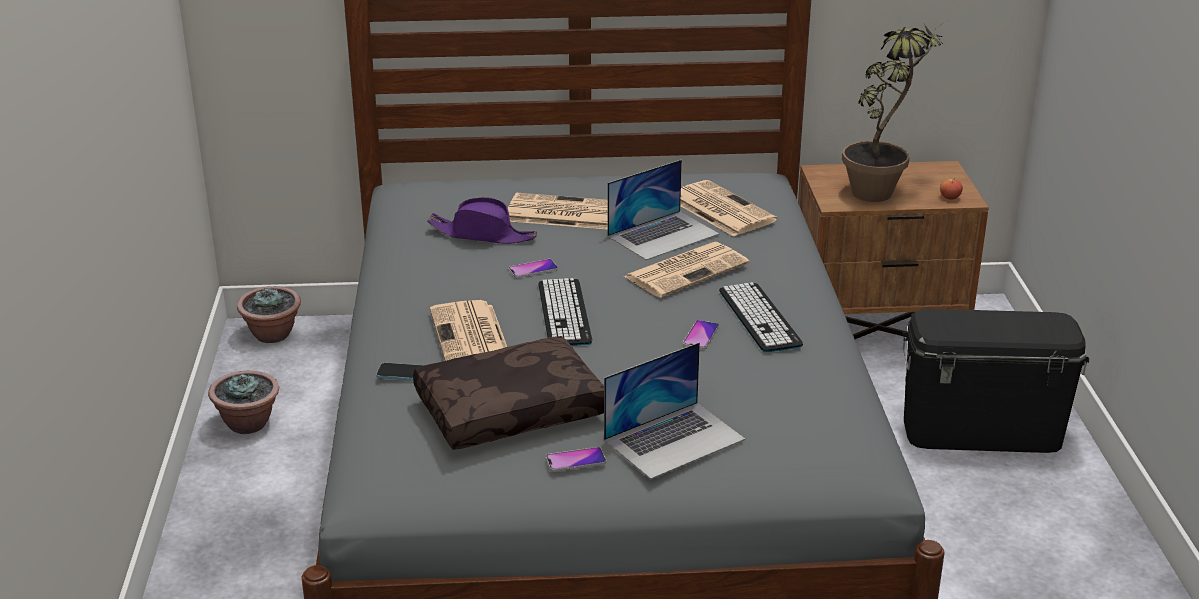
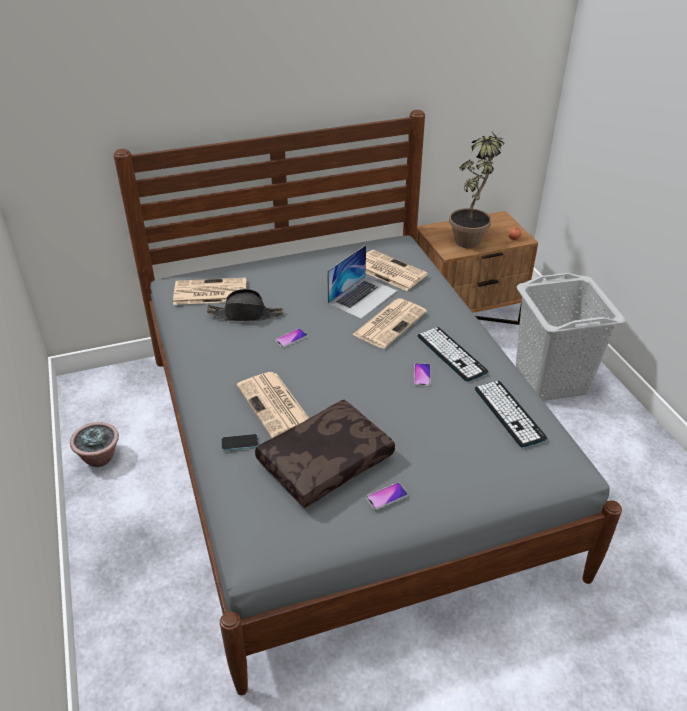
camera: 15 degrees left, 10 degrees up
potted plant [237,286,301,343] -> none
purple hat [427,197,537,244] -> black hat [206,289,283,321]
newspaper [508,193,608,230] -> newspaper moved to [173,278,246,305]
keyboard [538,278,592,346] -> keyboard moved to [475,381,547,448]
laptop [604,342,745,479] -> none
black storage box [903,309,1089,453] -> grey laundry basket [516,273,625,401]

